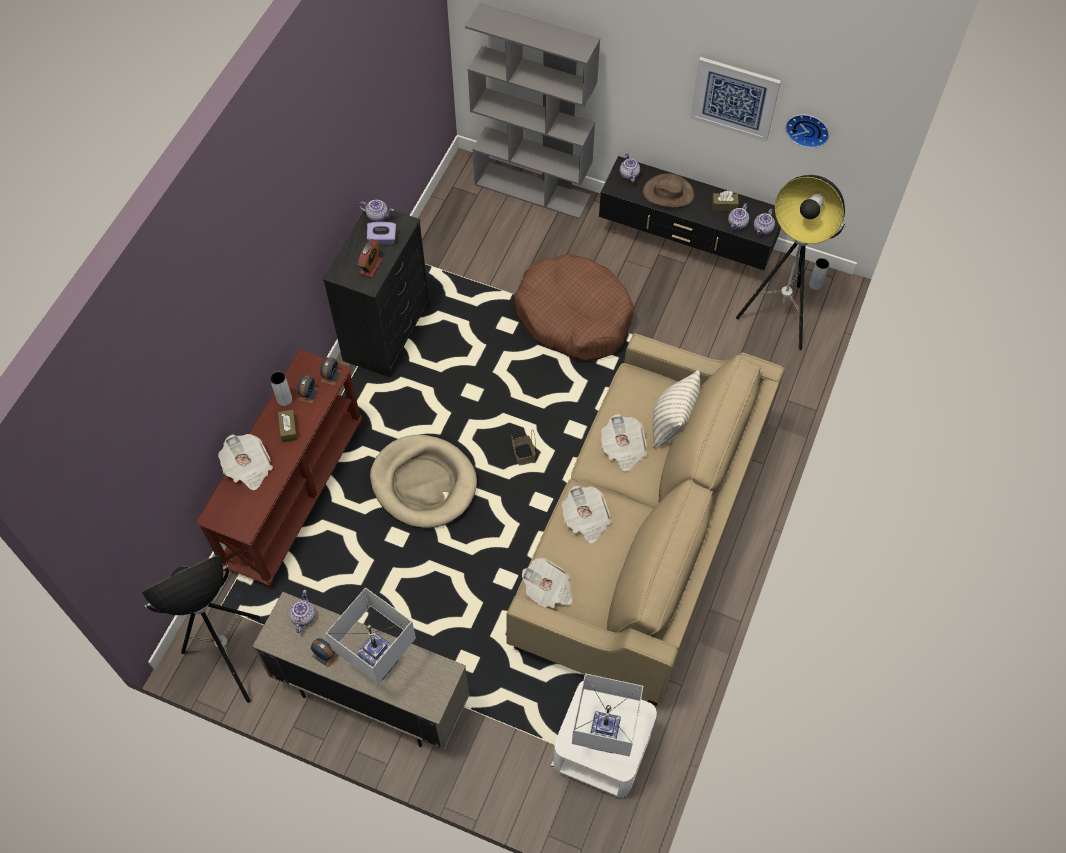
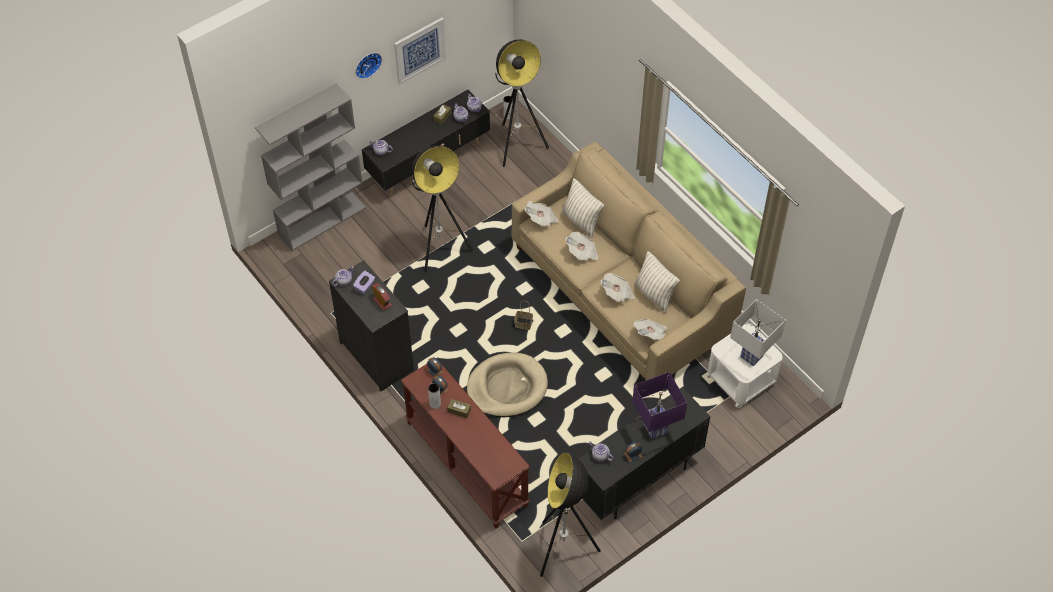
camera: 60 degrees left, 5 degrees down
newspaper [218,434,273,490] -> newspaper moved to [524,201,559,227]
beige cabinet [252,592,470,750] -> black cabinet [579,387,710,520]
white table lamp [326,587,416,684] -> purple table lamp [632,372,687,439]
brown dog bed [514,254,634,361] -> floor lamp [411,145,473,273]
brown hat [643,173,694,207] -> none
wall clock [786,114,829,148] -> wall clock moved to [356,53,382,79]
none -> pillow [634,251,680,313]

